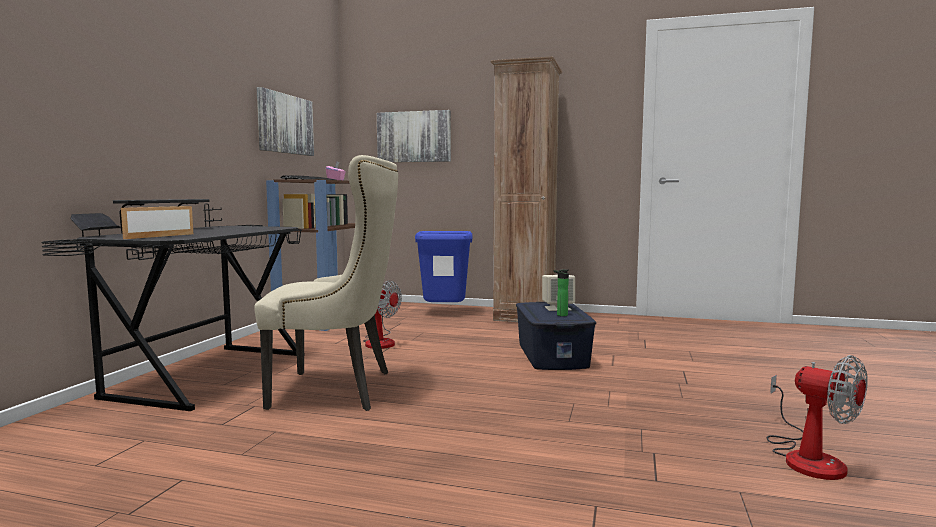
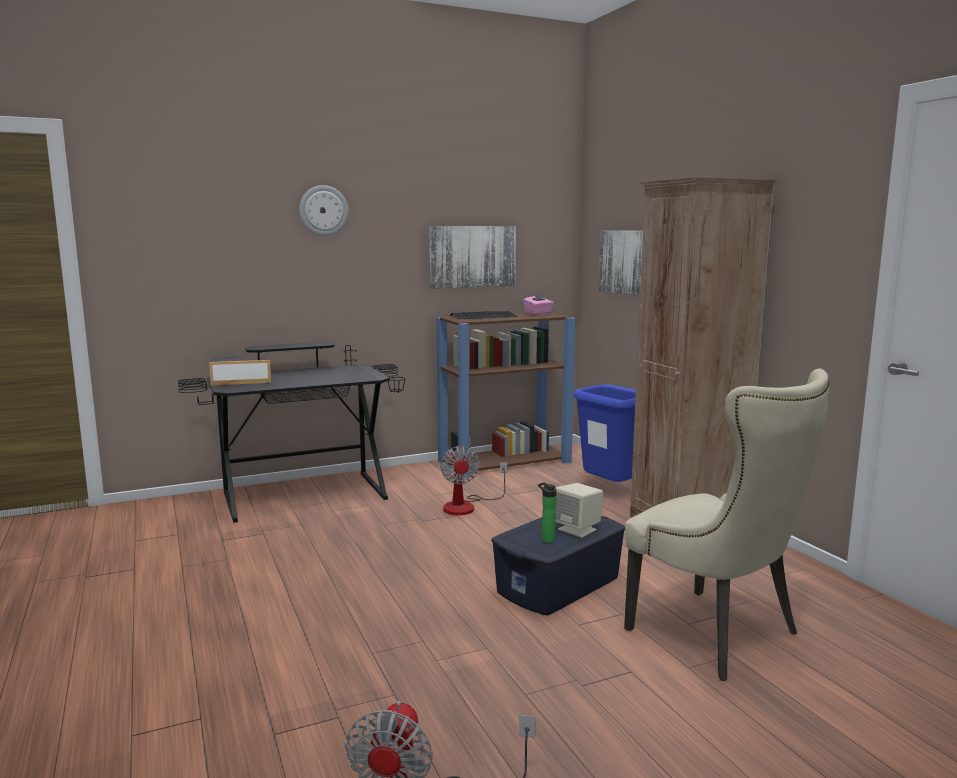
camera: 50 degrees right, 5 degrees up
beige chair [254,155,398,411] -> beige chair moved to [624,368,829,681]
none -> wall clock [299,185,349,236]

